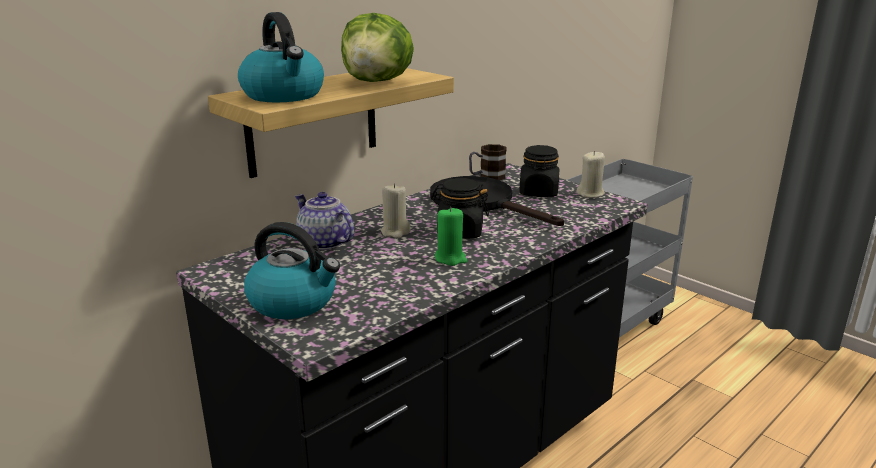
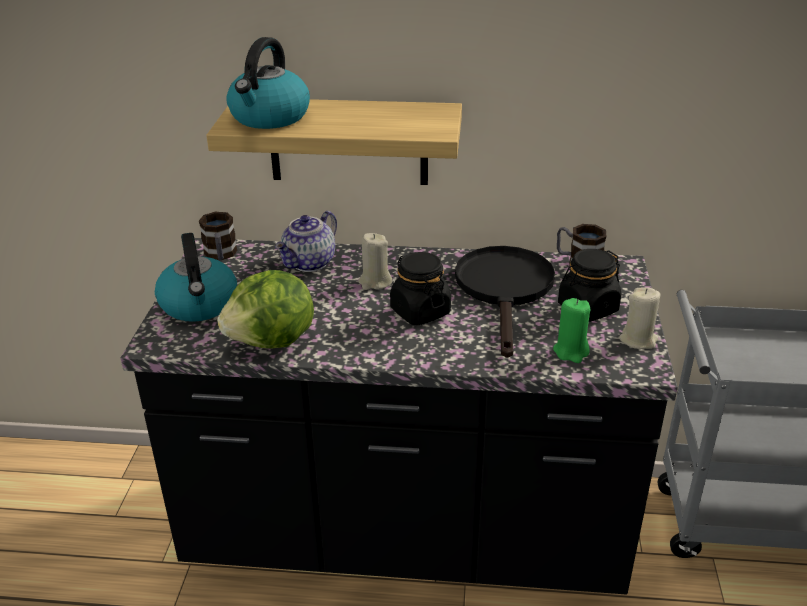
camera: 50 degrees right, 10 degrees up
teapot [295,192,354,250] -> teapot turned 150 degrees counterclockwise [275,211,337,272]
lettuce [341,13,414,82] -> lettuce moved to [217,270,314,349]
green candle [435,207,467,266] -> green candle moved to [553,298,590,363]
none -> mug [199,212,237,260]

